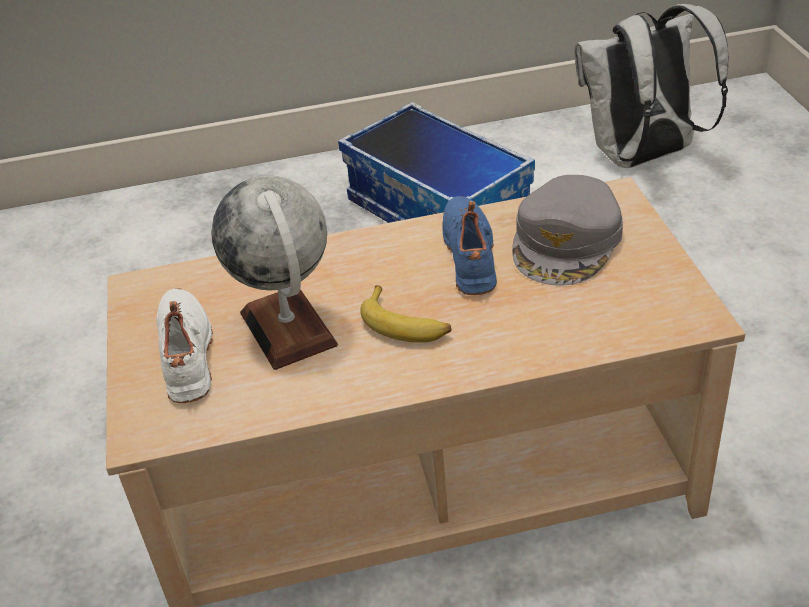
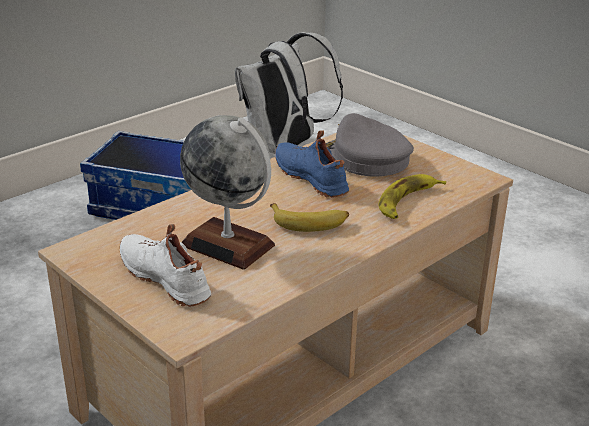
camera: 35 degrees left, 10 degrees down
grey cap [512,175,623,286] -> grey cap turned 150 degrees clockwise [326,113,414,176]
none -> banana [378,174,446,219]

